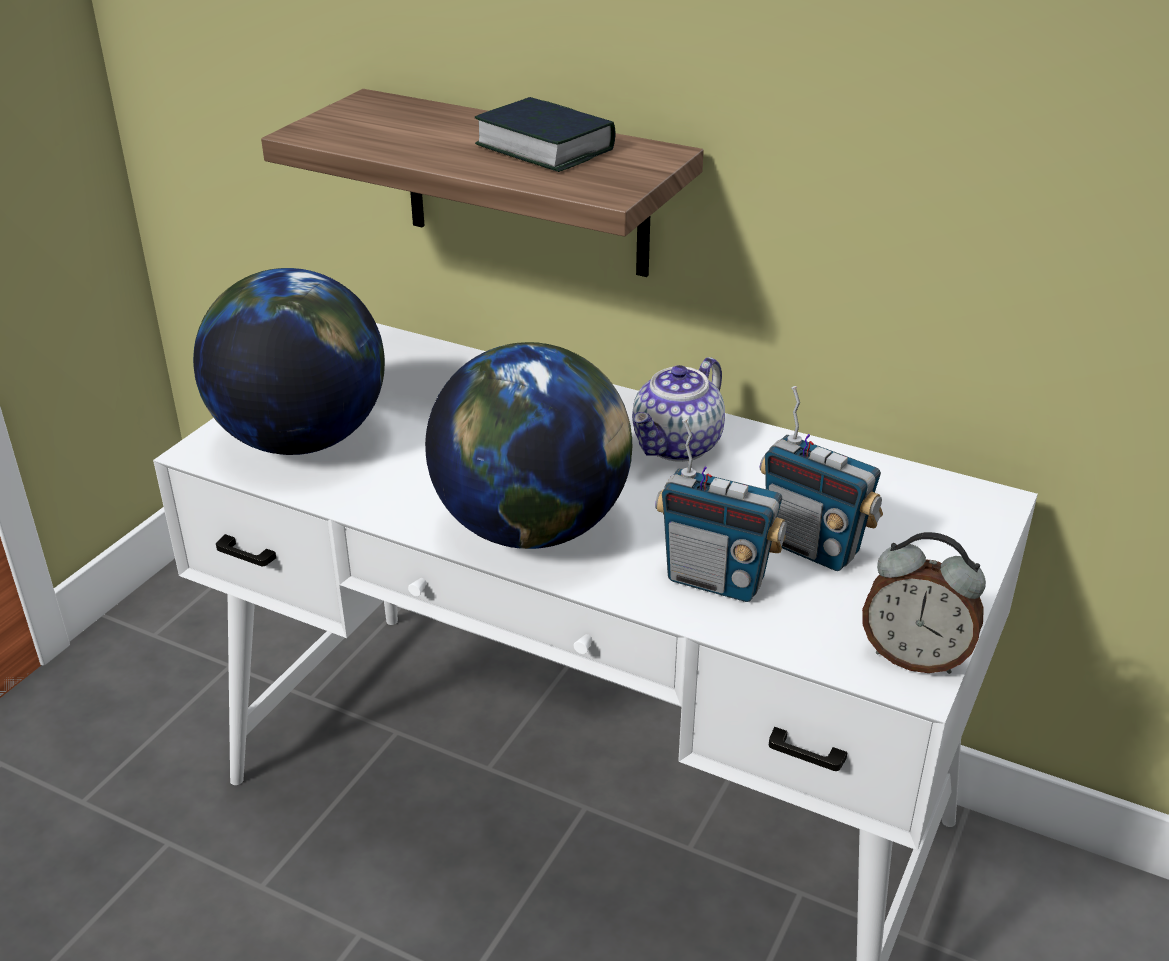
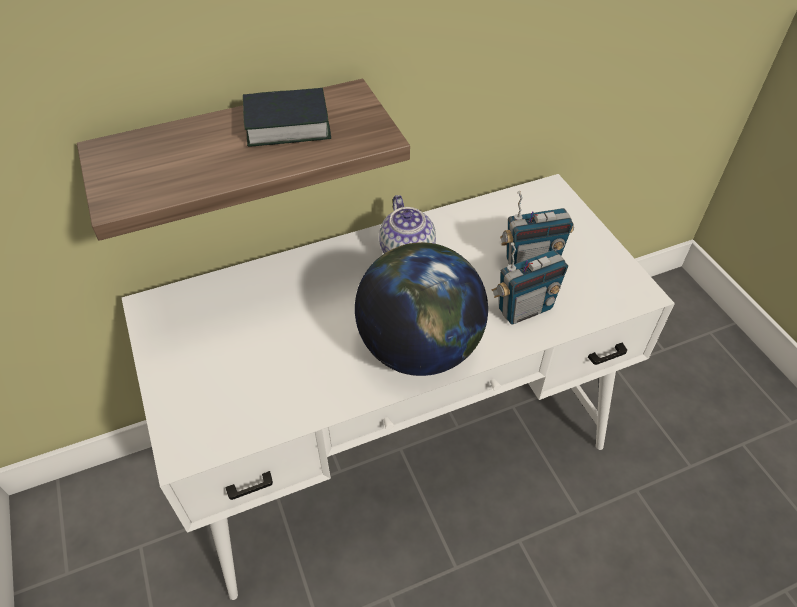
camera: 50 degrees left, 15 degrees up
globe [193,268,385,455] -> none
alarm clock [862,532,986,674] -> none

